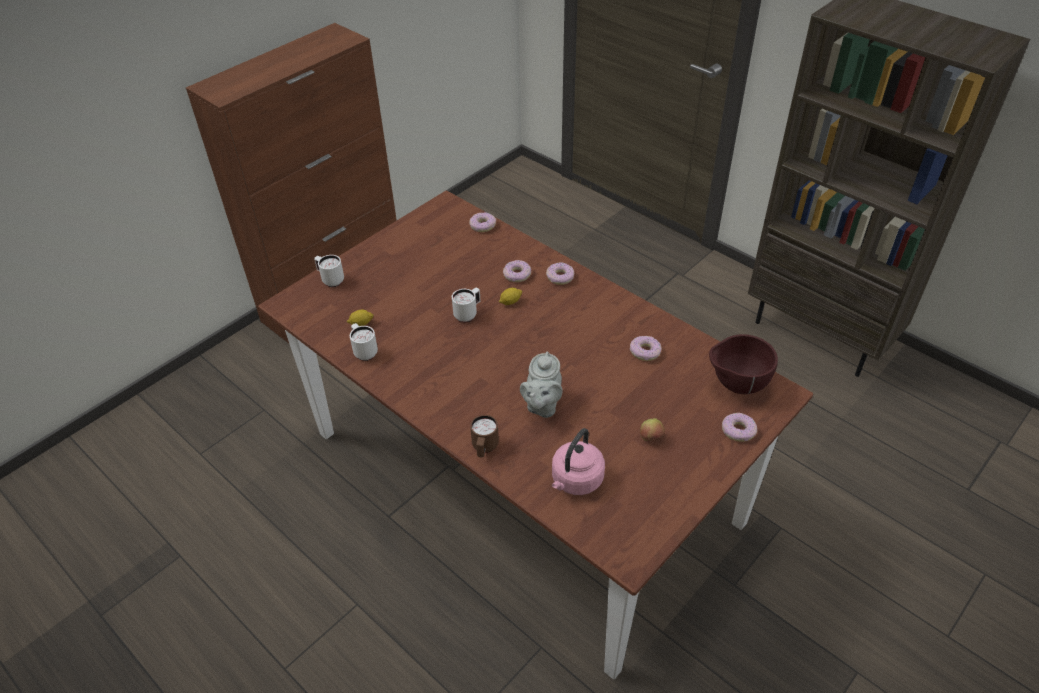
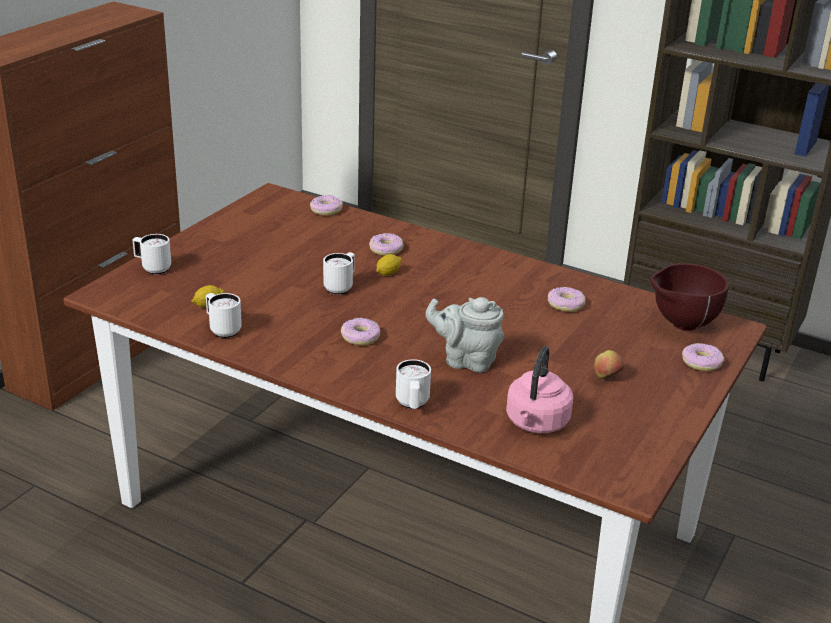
camera: 15 degrees left, 15 degrees down
brown mug [470,415,499,457] -> white mug [396,359,431,409]
grey teapot [520,351,563,418] -> grey teapot turned 105 degrees clockwise [425,297,504,372]
donut [546,262,574,285] -> donut moved to [341,318,380,345]

